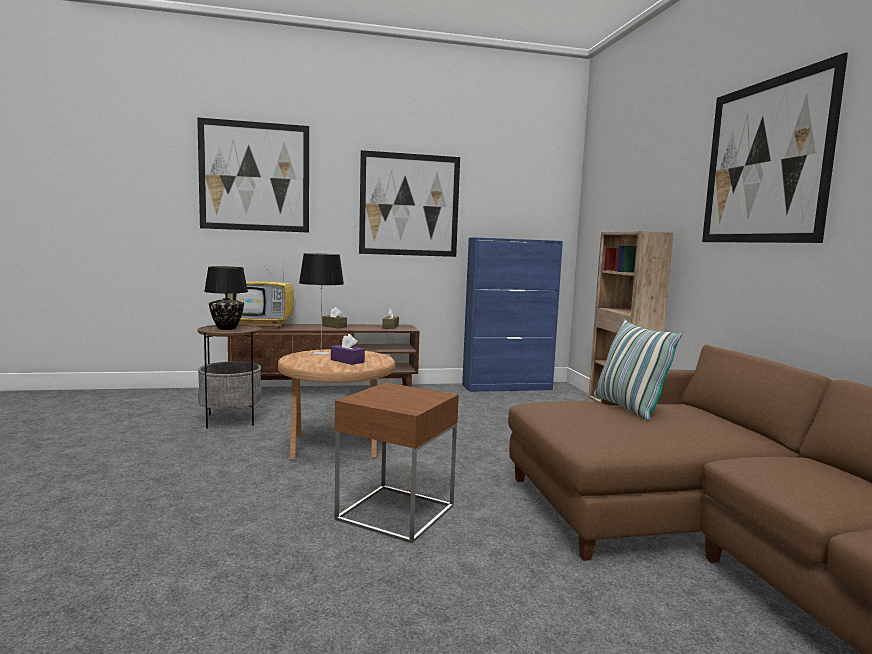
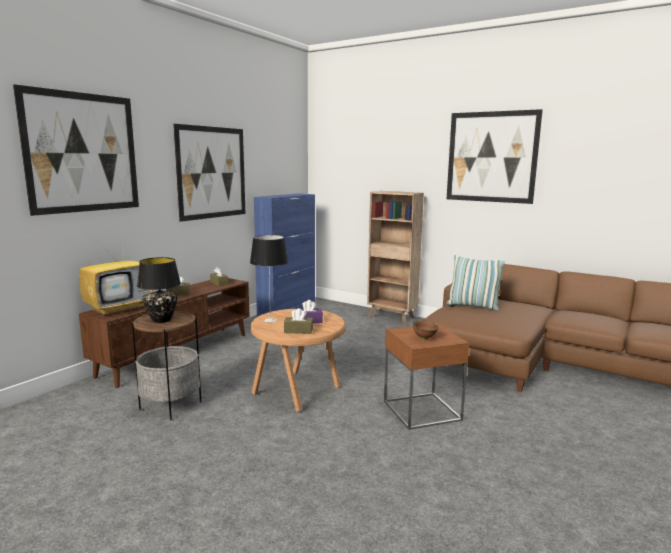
camera: 45 degrees left, 5 degrees up
none -> brown tissue box [284,308,313,334]
none -> brown bowl [413,320,439,340]

